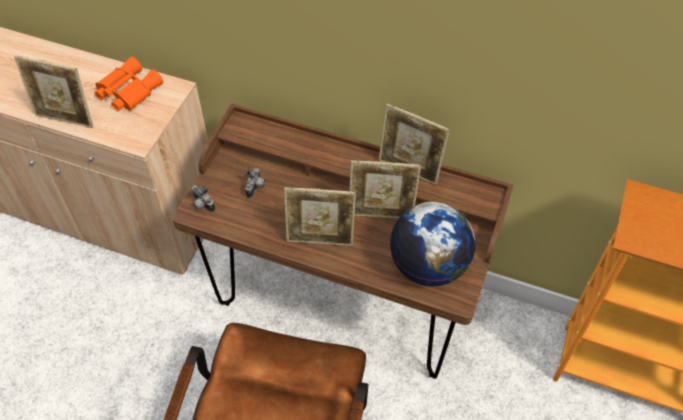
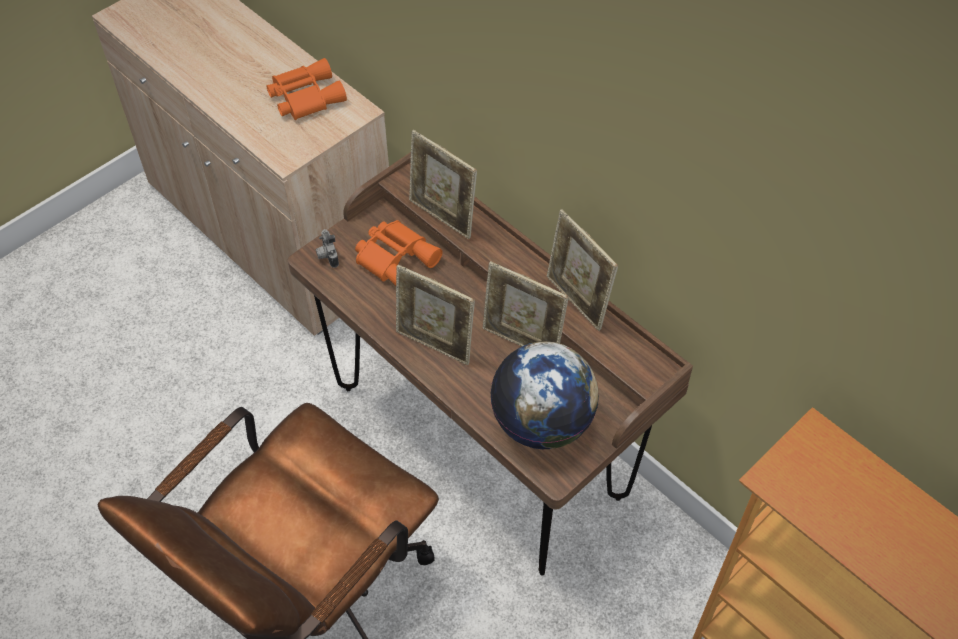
camera: 25 degrees right, 0 degrees up
picture frame [14,55,93,128] -> picture frame moved to [409,130,477,239]
camera [245,168,266,198] -> orange binoculars [355,220,443,286]

